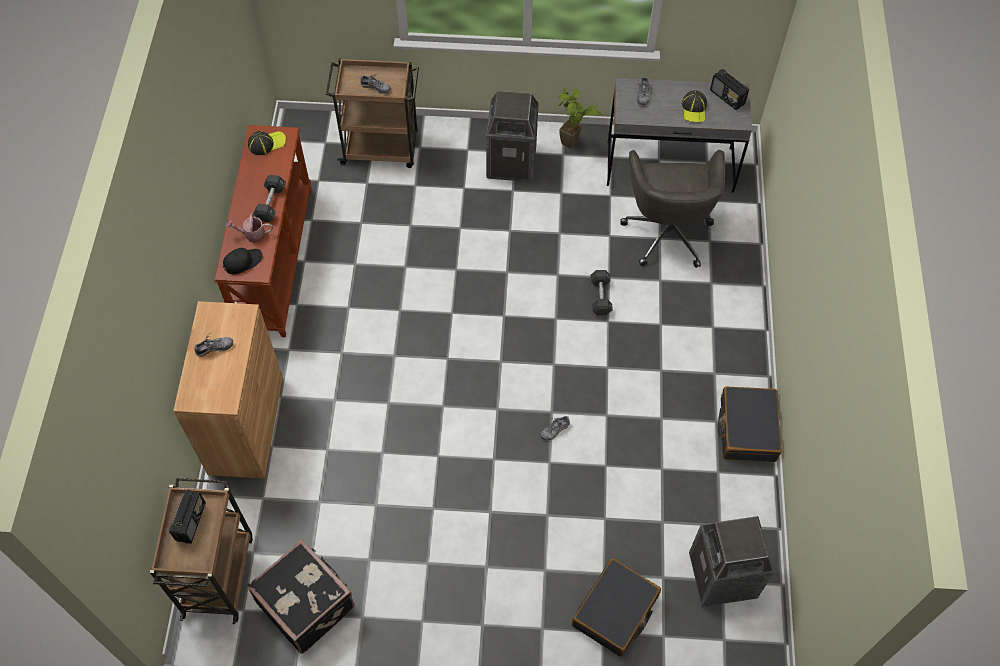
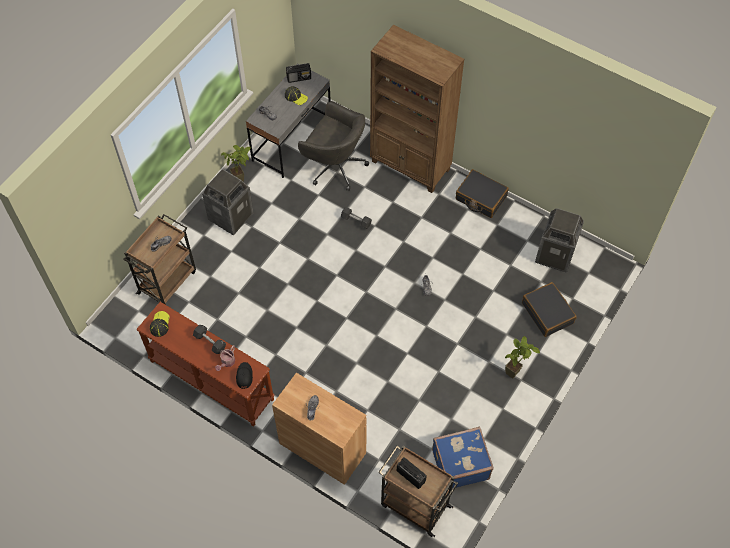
camera: 60 degrees left, 0 degrees up
black suitcase [247,539,355,654] -> blue suitcase [432,427,494,489]
none -> brown bookcase [370,25,464,193]
none -> potted plant [505,336,540,379]

